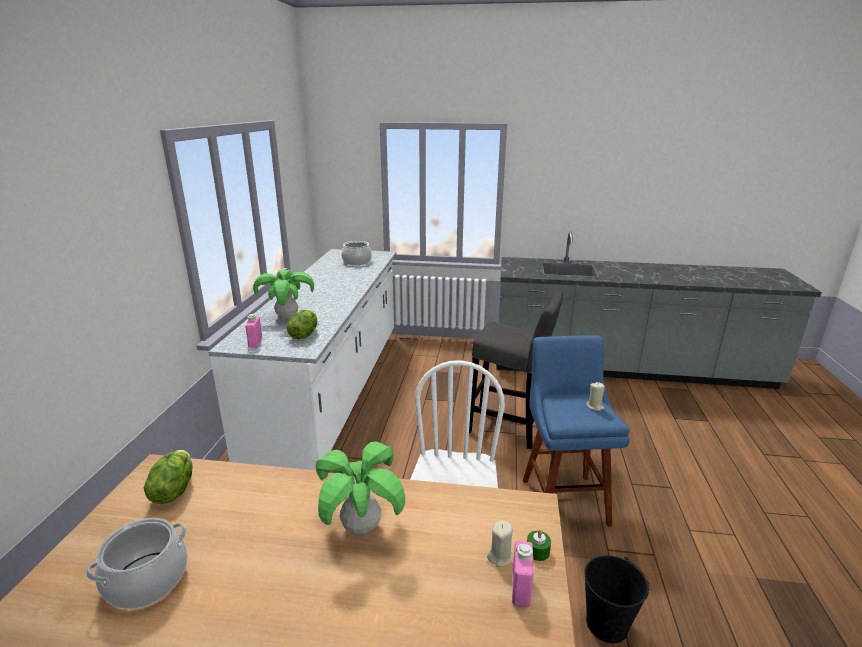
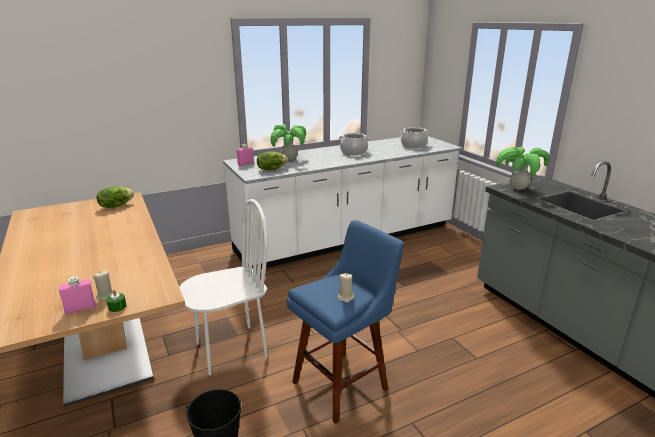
camera: 55 degrees right, 0 degrees up
cooking pot [86,518,188,609] -> cooking pot moved to [339,133,370,155]
potted plant [316,442,405,535] -> potted plant moved to [497,147,550,190]
grey stool [469,290,563,449] -> none

